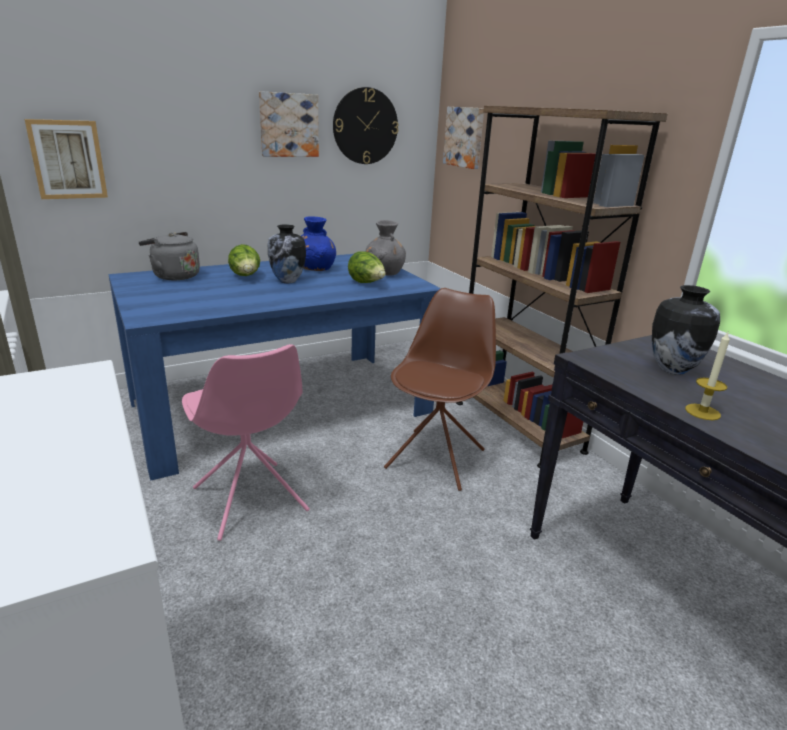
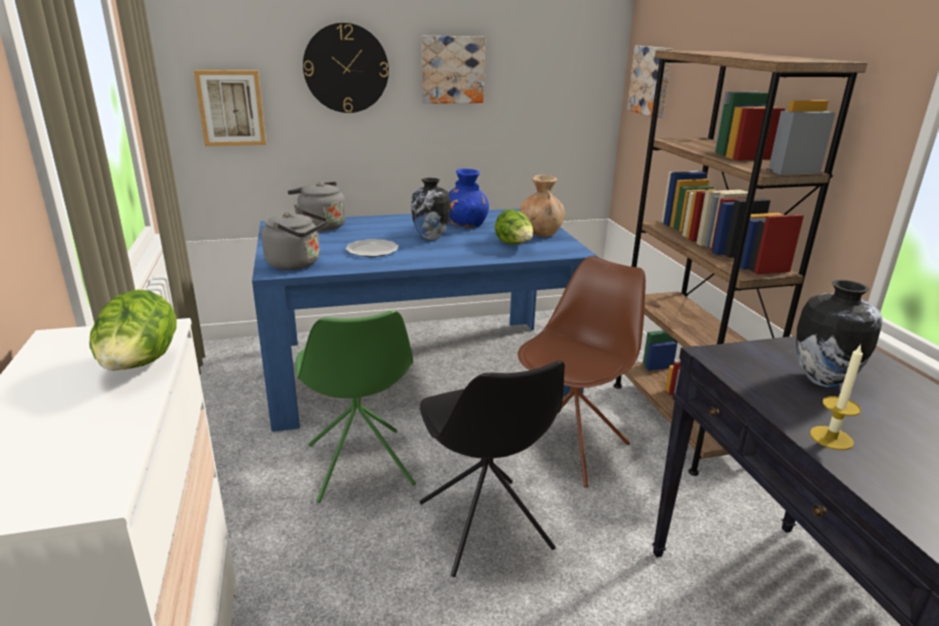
camera: 15 degrees right, 0 degrees up
pink chair [182,344,310,541] -> green chair [296,310,416,503]
lettuce [228,244,260,276] -> lettuce moved to [90,289,177,371]
wall clock [333,87,398,164] -> wall clock moved to [303,23,389,113]
grey vase [366,220,406,276] -> brown vase [520,175,565,237]
none -> grey kettle [261,210,328,270]
none -> plate [346,239,399,257]
none -> black chair [420,361,565,577]

